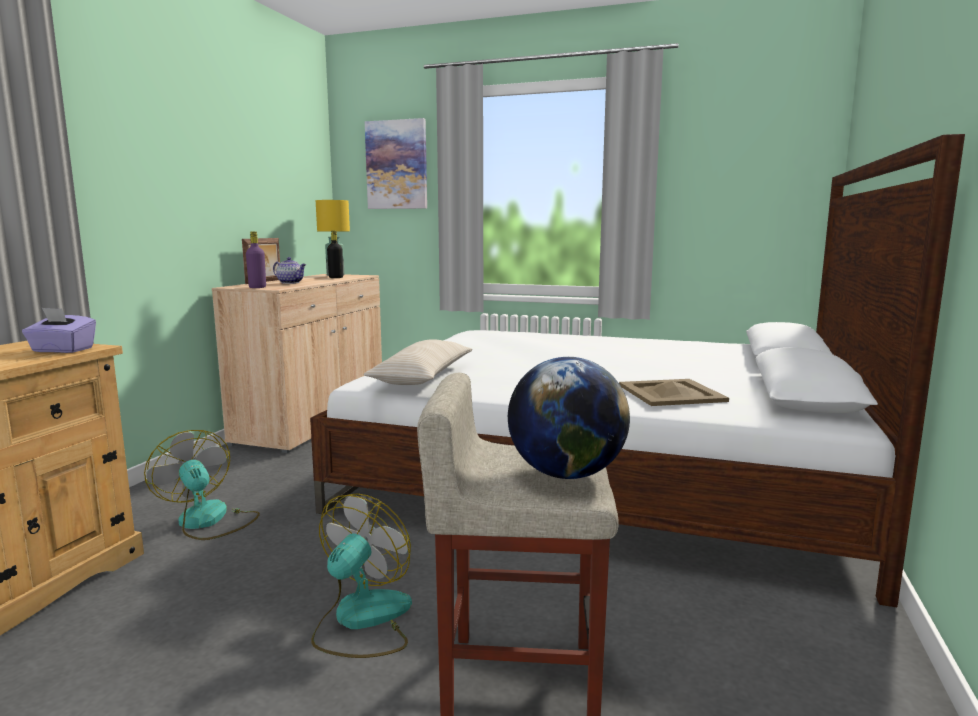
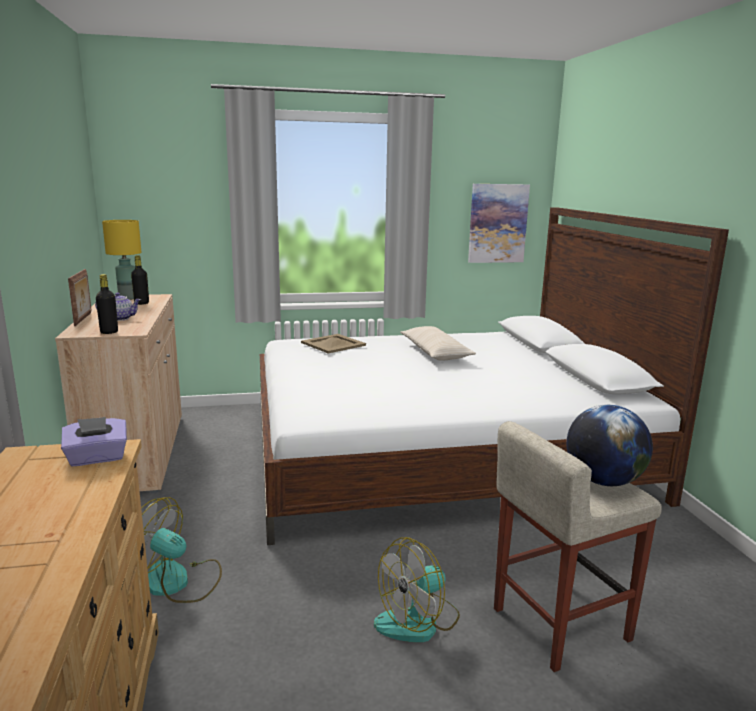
camera: 30 degrees left, 5 degrees up
purple bottle [246,231,266,288] -> black bottle [96,274,118,334]
fan [312,493,412,658] -> fan turned 120 degrees counterclockwise [374,537,460,642]
beige pillow [364,339,472,385] -> beige pillow moved to [400,326,476,361]
picture [365,118,427,209] -> picture moved to [468,184,530,263]
beige tray [619,379,729,406] -> beige tray moved to [301,334,366,353]

